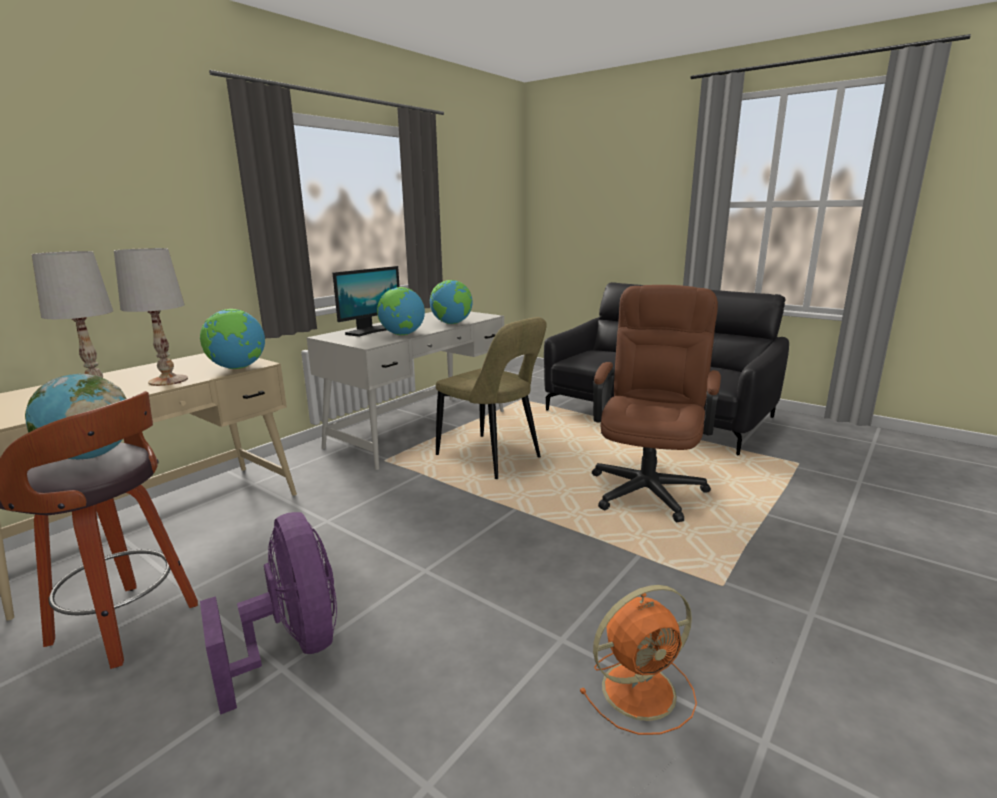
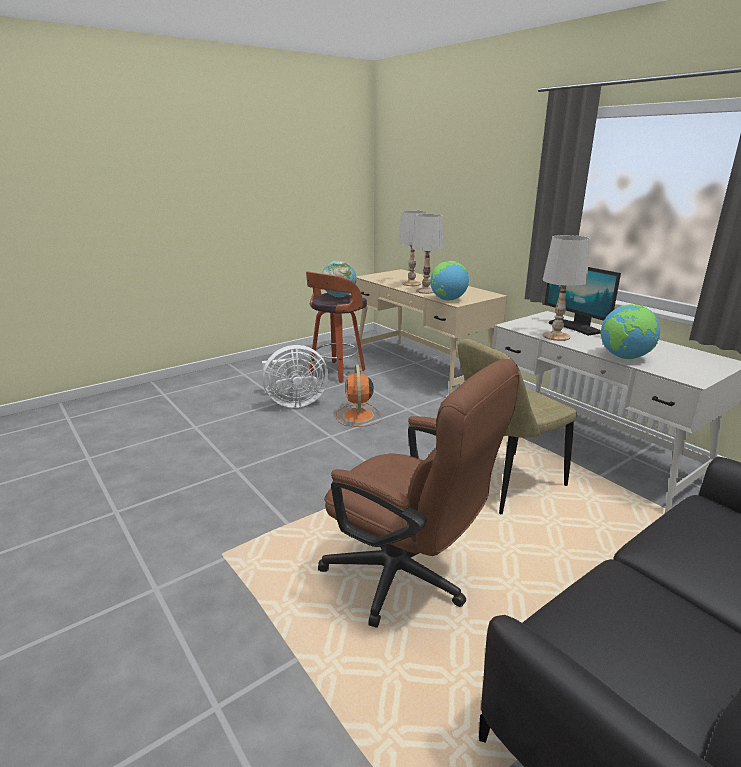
camera: 105 degrees right, 5 degrees up
purple fan [200,512,337,715] -> white fan [262,345,328,408]
globe [377,287,425,335] -> white table lamp [543,235,590,341]
orange fan [579,585,697,735] -> orange fan moved to [336,365,382,427]

